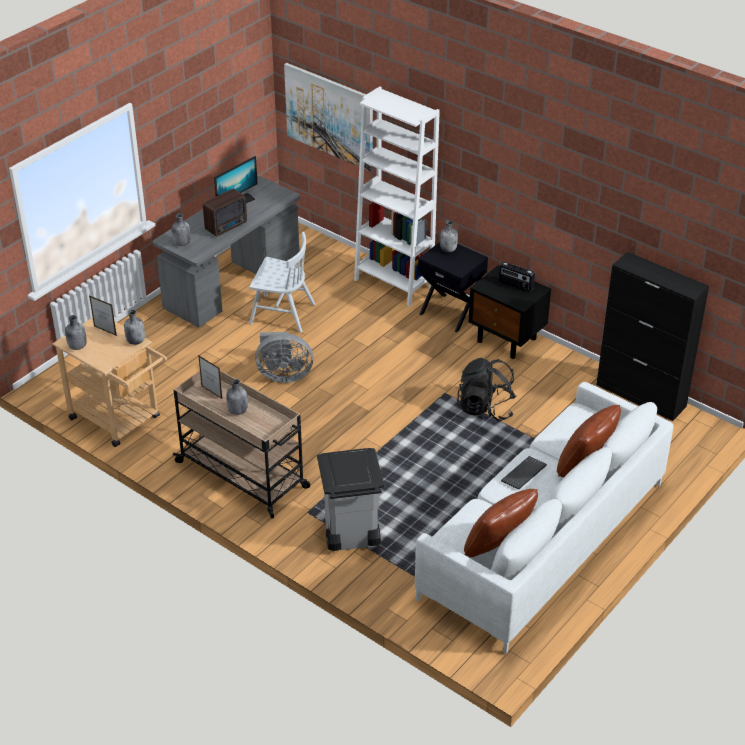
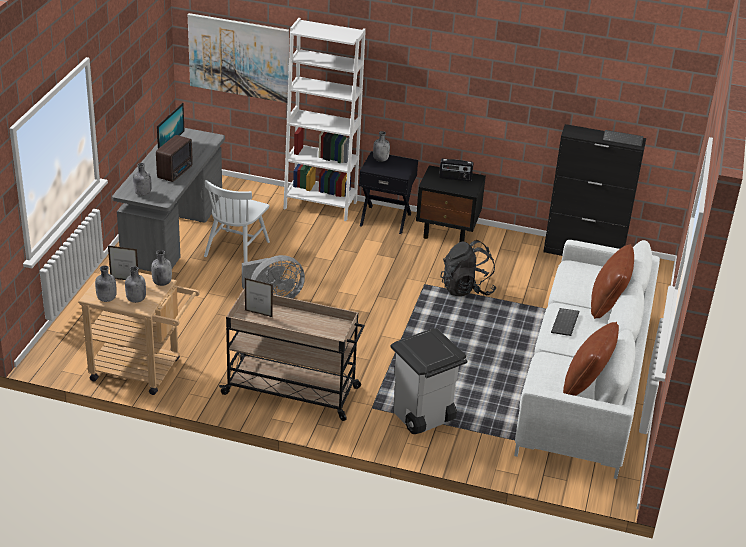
camera: 25 degrees left, 5 degrees down
grey bottle [226,379,248,415] -> grey bottle moved to [125,266,146,303]
white chair [249,232,315,333] -> white chair turned 120 degrees clockwise [204,180,270,262]
none -> keyboard [603,130,643,147]

